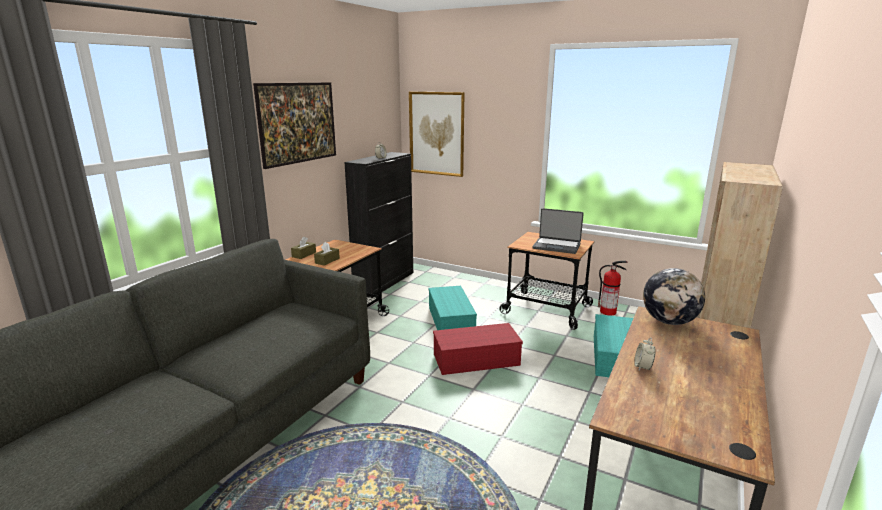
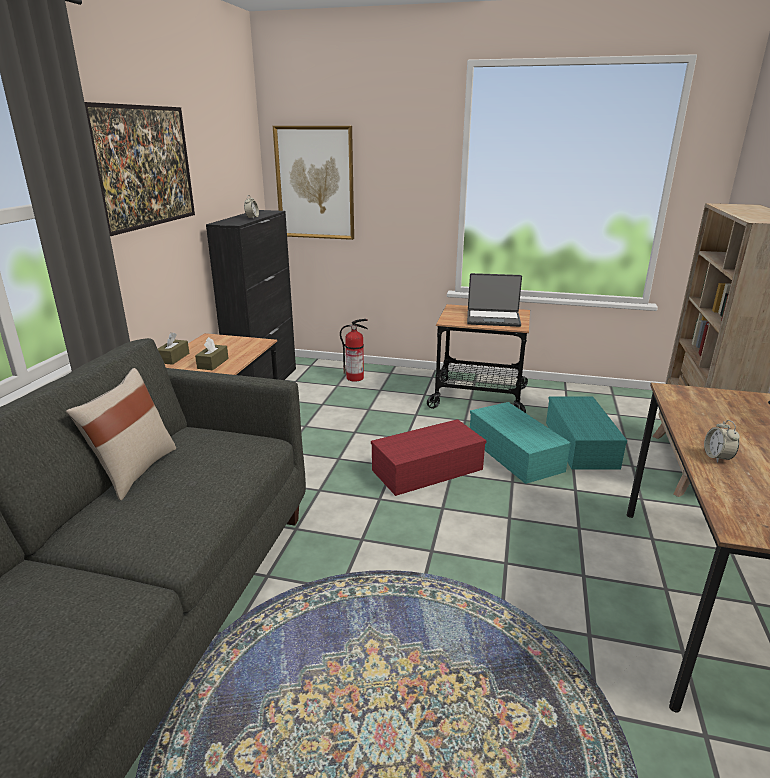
camera: 15 degrees left, 5 degrees up
turquoise storage box [428,286,477,330] -> turquoise storage box moved to [470,402,571,484]
fire extinguisher [598,261,628,316] -> fire extinguisher moved to [340,319,368,382]
globe [643,268,705,325] -> none
none -> beige pillow [66,368,176,501]

